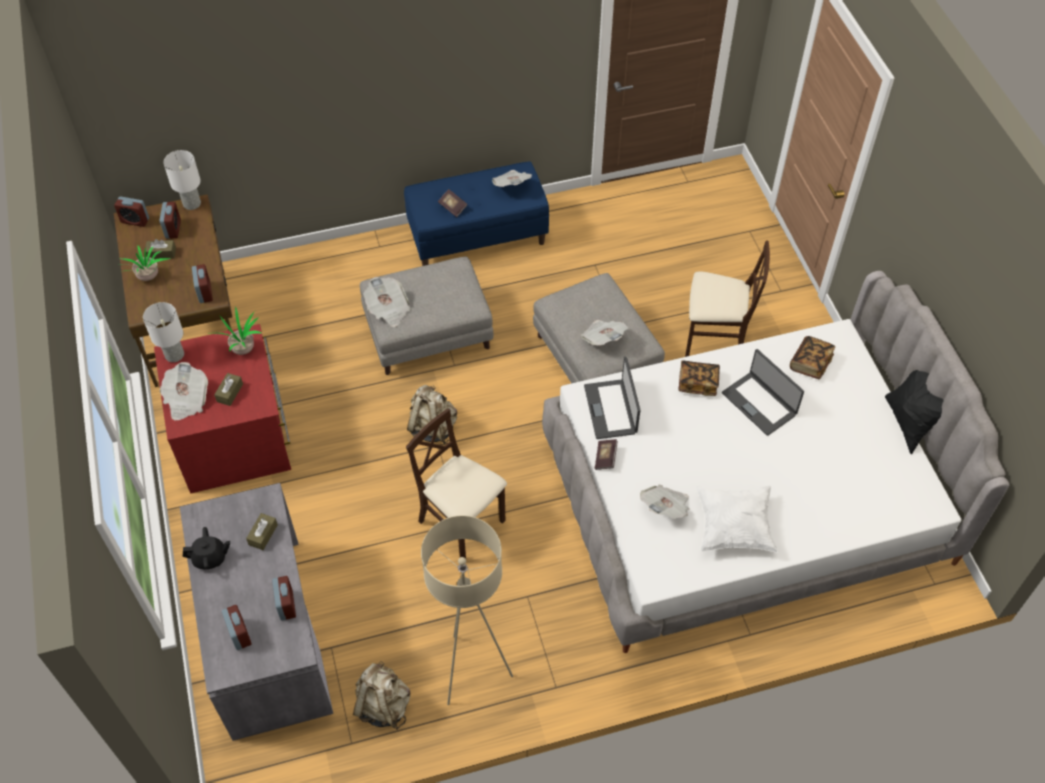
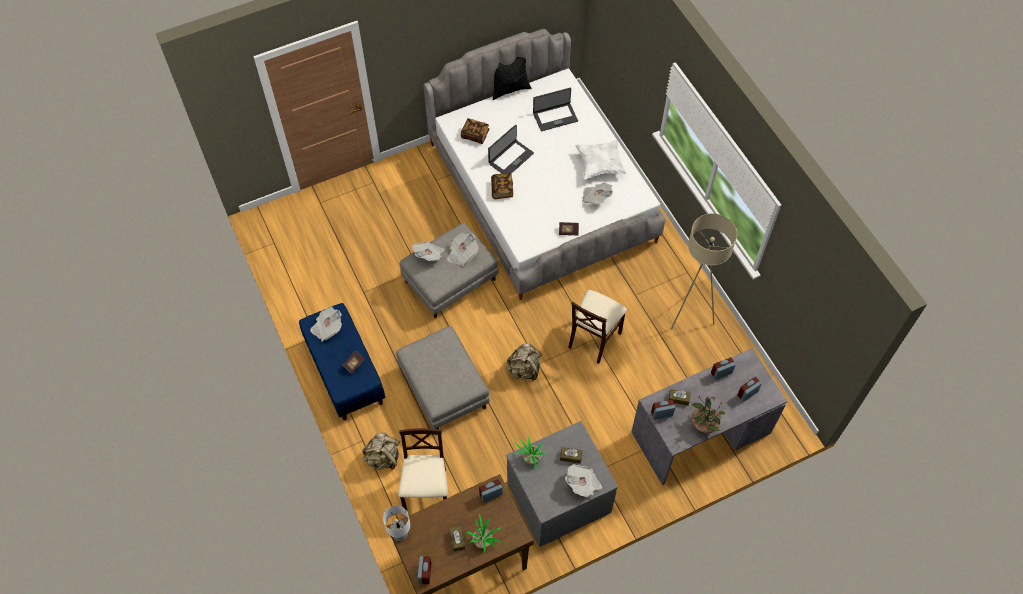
camera: 100 degrees left, 5 degrees up
white table lamp [143,302,184,362] -> none
red dresser [154,324,291,493] -> grey dresser [506,421,618,547]
alarm clock [159,202,181,239] -> alarm clock moved to [651,400,675,420]
black teapot [183,527,230,569] -> potted plant [691,395,725,434]
beige backpack [353,661,411,729] -> beige backpack moved to [362,432,400,470]
newspaper [363,277,411,327] -> newspaper moved to [412,242,444,261]
laptop [584,357,640,439] -> laptop moved to [533,88,578,131]
beige chair [685,240,770,357] -> beige chair moved to [398,428,448,511]

